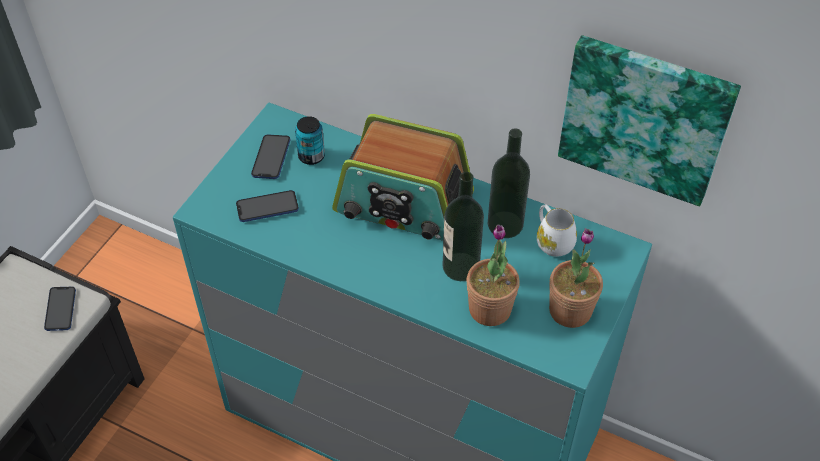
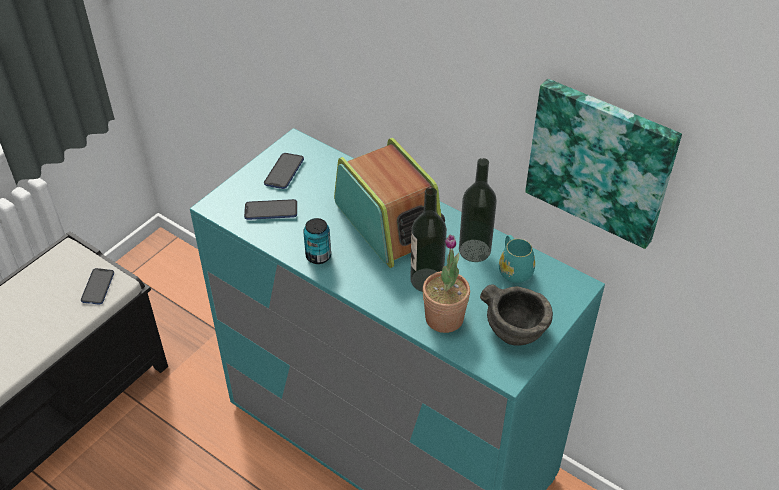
camera: 10 degrees right, 5 degrees down
can [295,116,325,165] -> can moved to [303,218,331,264]
radio [332,114,474,241] -> radio turned 150 degrees counterclockwise [334,138,445,268]
white mug [537,204,577,257] -> turquoise mug [499,235,535,283]
potted plant [549,228,603,328] -> grey bowl [480,284,553,345]

